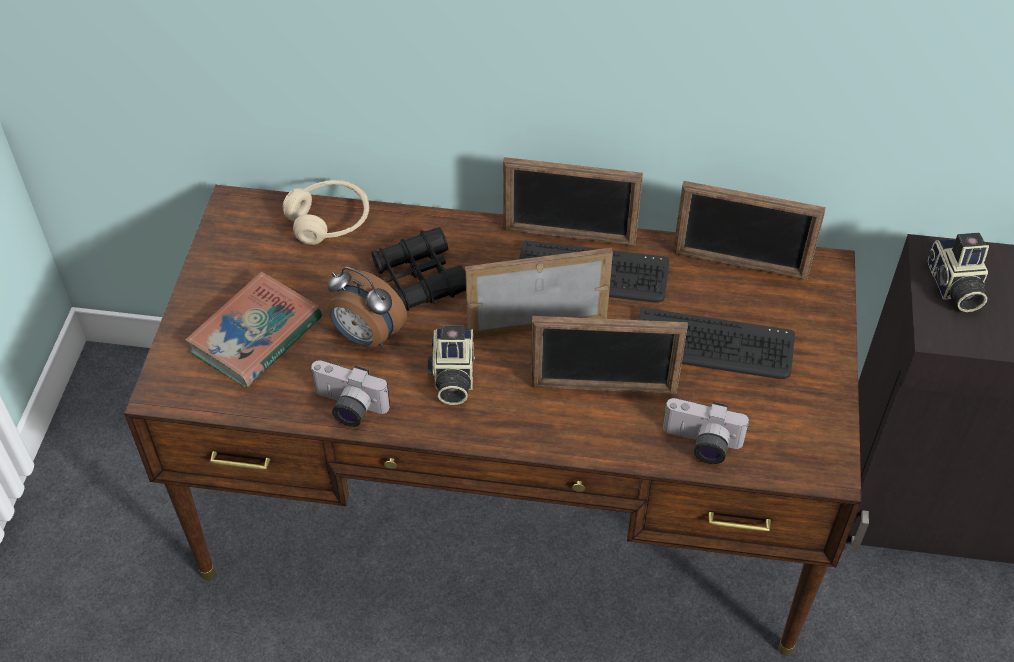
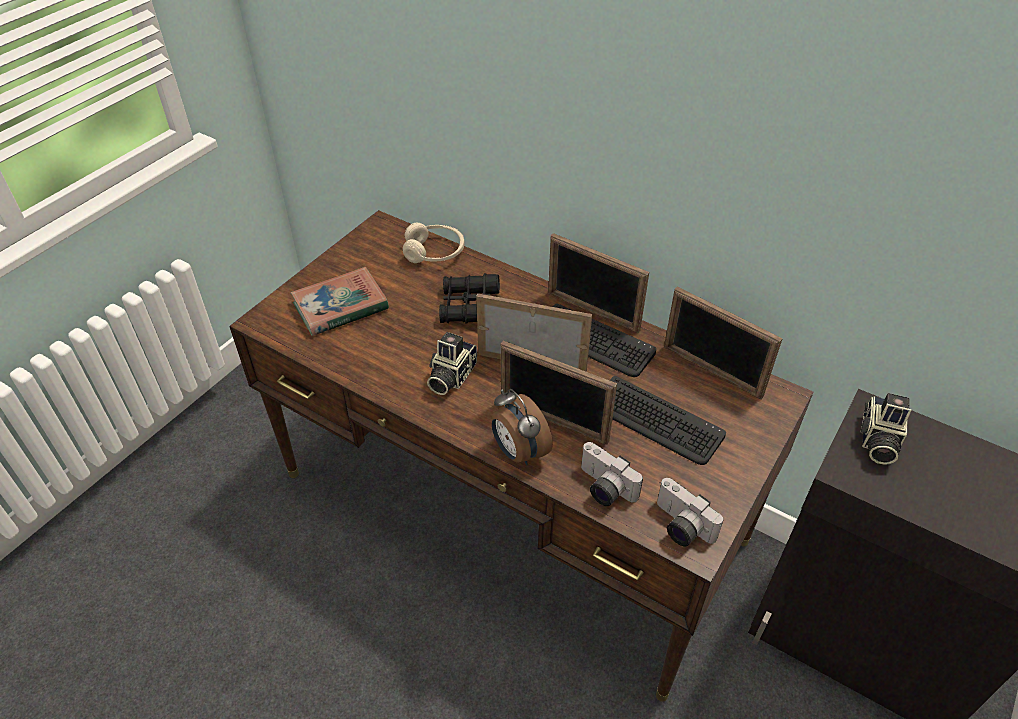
camera: 25 degrees right, 5 degrees down
camera [310,360,390,427] -> camera moved to [657,478,724,547]
alarm clock [327,267,407,347] -> alarm clock moved to [492,389,553,465]

